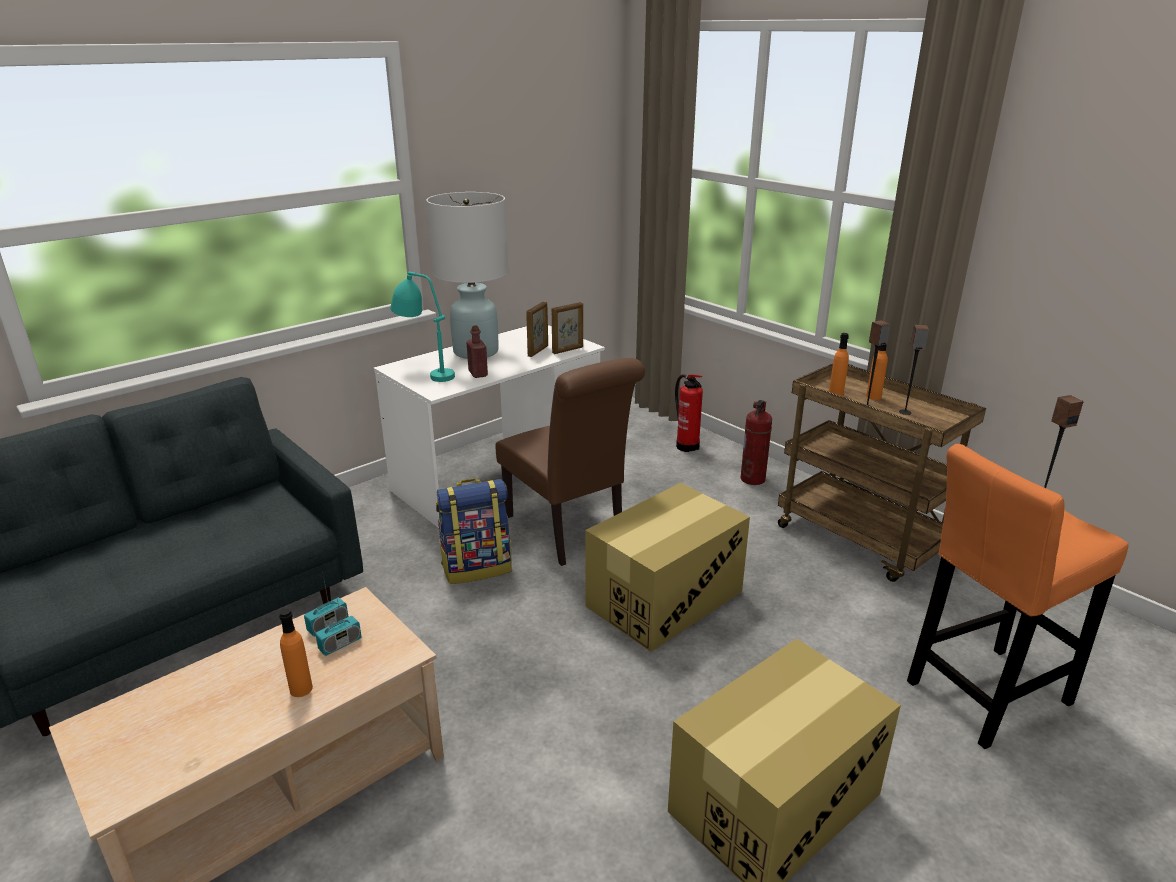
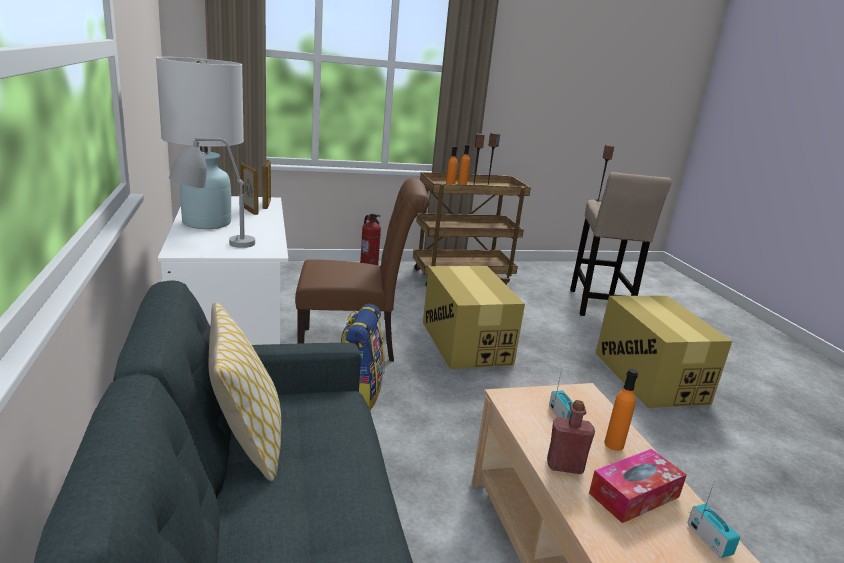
camera: 65 degrees left, 5 degrees down
radio [304,576,348,637] -> radio moved to [687,480,740,558]
turquoise table lamp [390,272,455,382] -> grey table lamp [169,137,255,248]
red bottle [466,325,488,378] -> red bottle moved to [547,400,595,474]
fire extinguisher [675,374,703,452] -> none
orange stool [907,444,1129,749] -> beige stool [570,172,672,316]
none -> pillow [208,303,281,481]
none -> tissue box [589,449,687,523]

